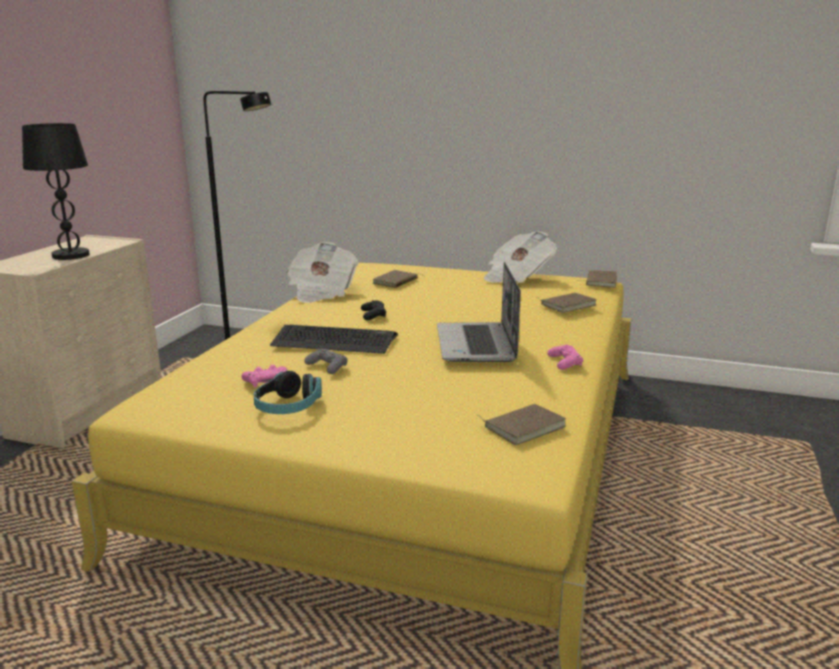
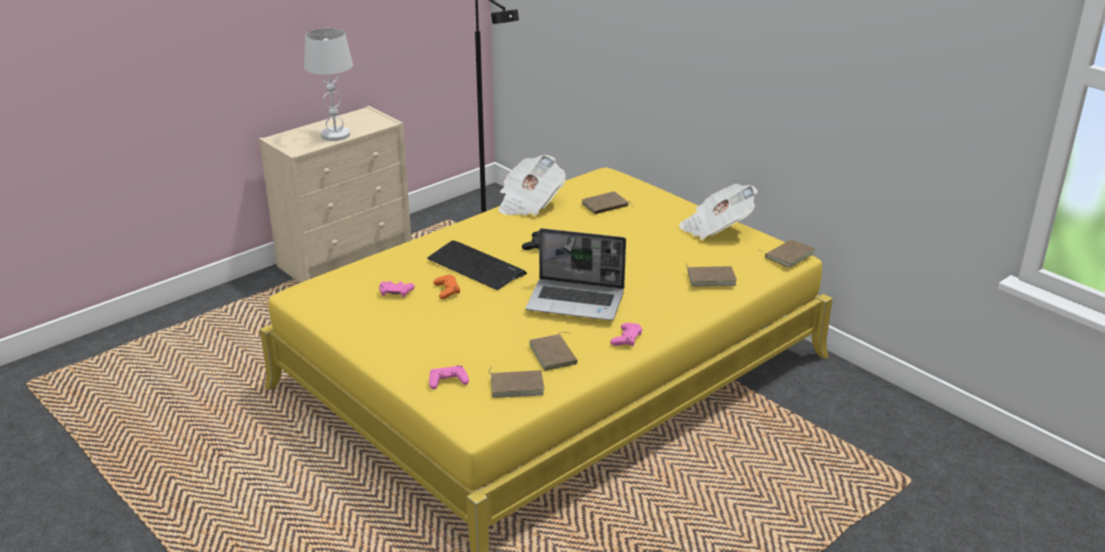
camera: 30 degrees right, 10 degrees up
black table lamp [22,123,90,260] -> white table lamp [304,28,353,141]
headphones [254,371,322,414] -> none
grey game controller [304,349,348,374] -> orange game controller [433,274,460,299]
laptop [437,262,521,362] -> laptop turned 105 degrees counterclockwise [526,228,626,321]
none -> pink game controller [429,365,469,389]
none -> brown book [529,332,578,371]

